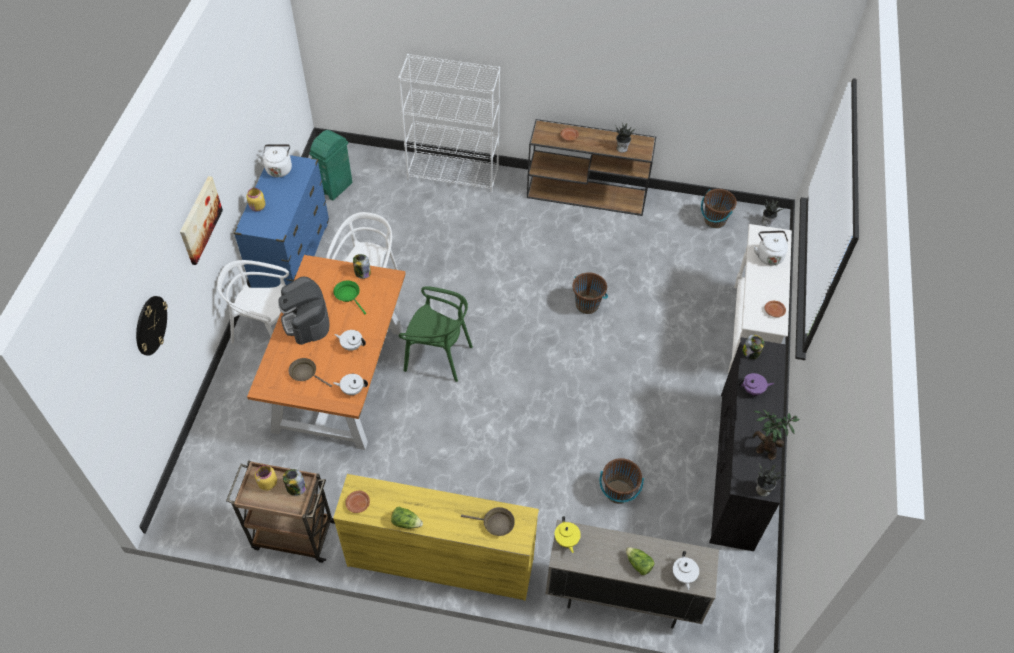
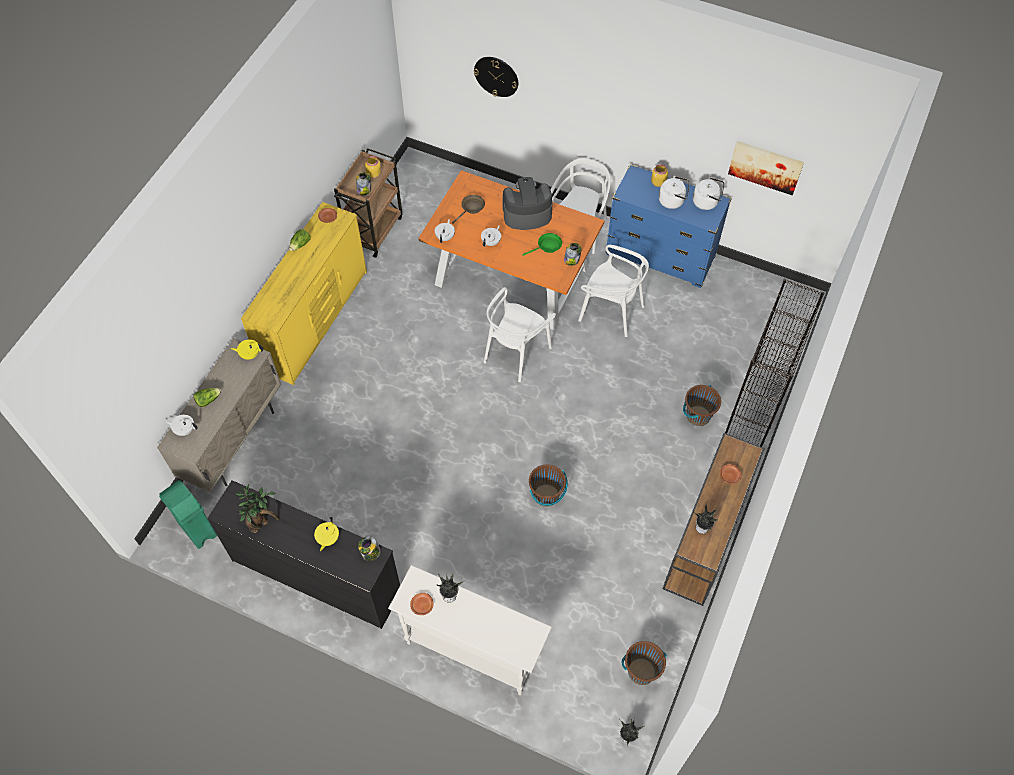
camera: 105 degrees right, 5 degrees up
picture [180,176,223,265] -> picture moved to [728,141,804,195]
green trash can [309,130,352,201] -> green trash can moved to [159,480,217,549]
white bookcase [398,54,500,193] -> black bookcase [725,279,824,447]
green chair [398,286,473,382] -> white chair [484,287,556,382]
brown frying pan [461,507,515,536] -> none
brown bucket [600,458,644,504] -> brown bucket moved to [683,385,721,426]
purple teapot [739,373,774,395] -> yellow teapot [314,517,339,551]
white kettle [754,230,788,265] -> white kettle moved to [659,176,690,209]
potted plant [756,464,785,496] -> potted plant moved to [437,574,464,603]

